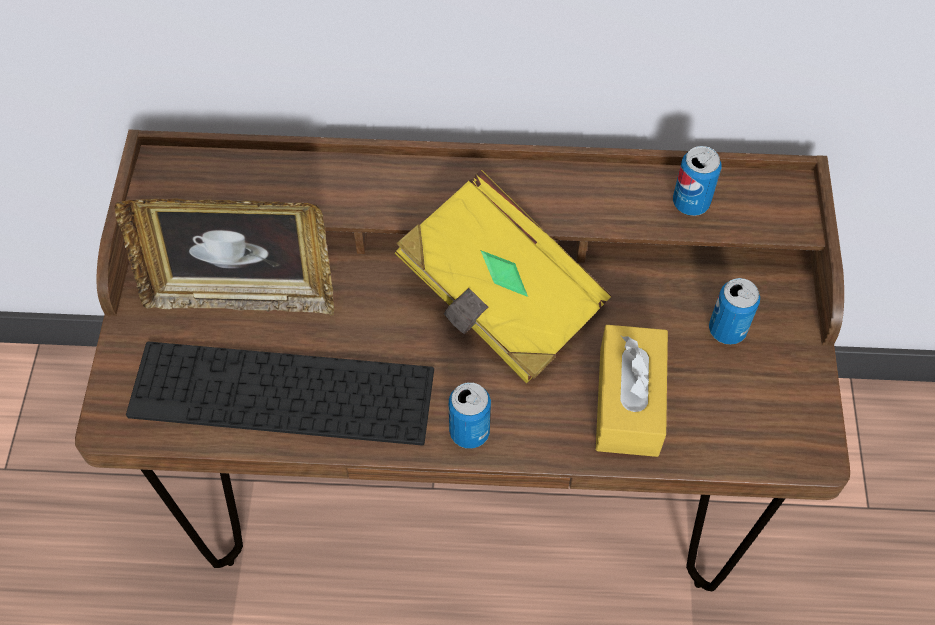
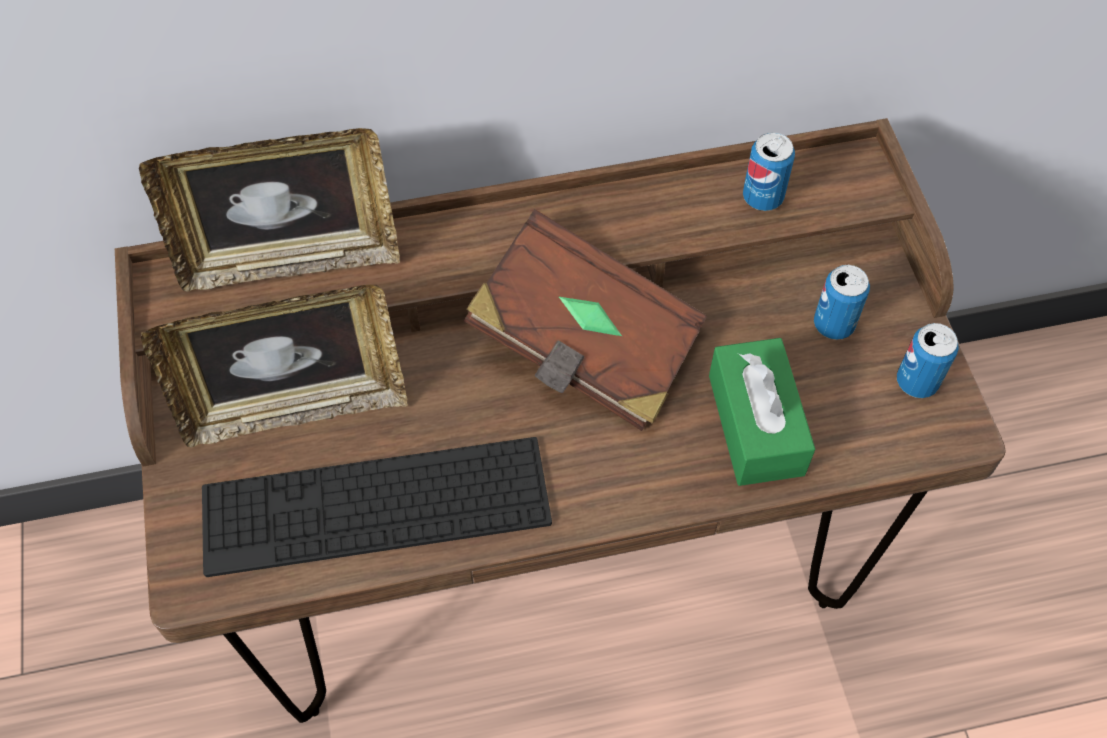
camera: 15 degrees left, 0 degrees up
yellow book [395,170,612,383] -> brown book [464,209,707,431]
can [449,382,491,449] -> can moved to [897,323,959,398]
yellow tissue box [596,325,668,457] -> green tissue box [709,338,815,486]
none -> picture frame [139,128,400,292]

